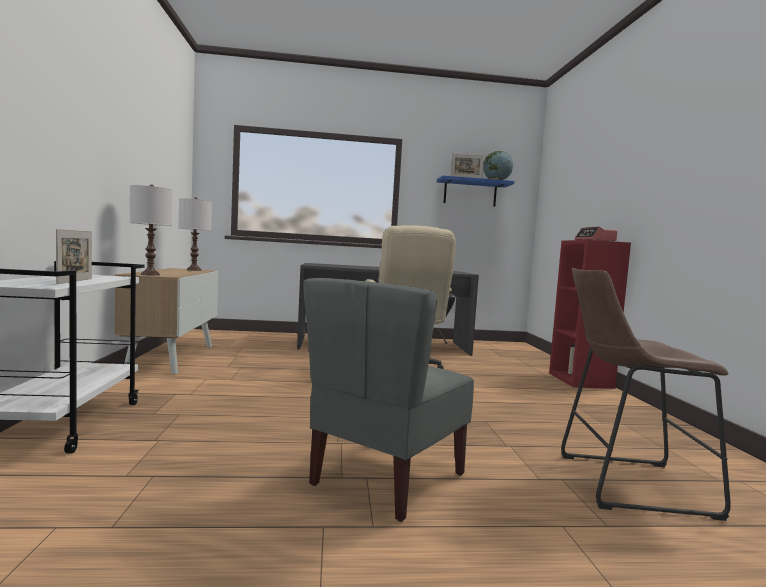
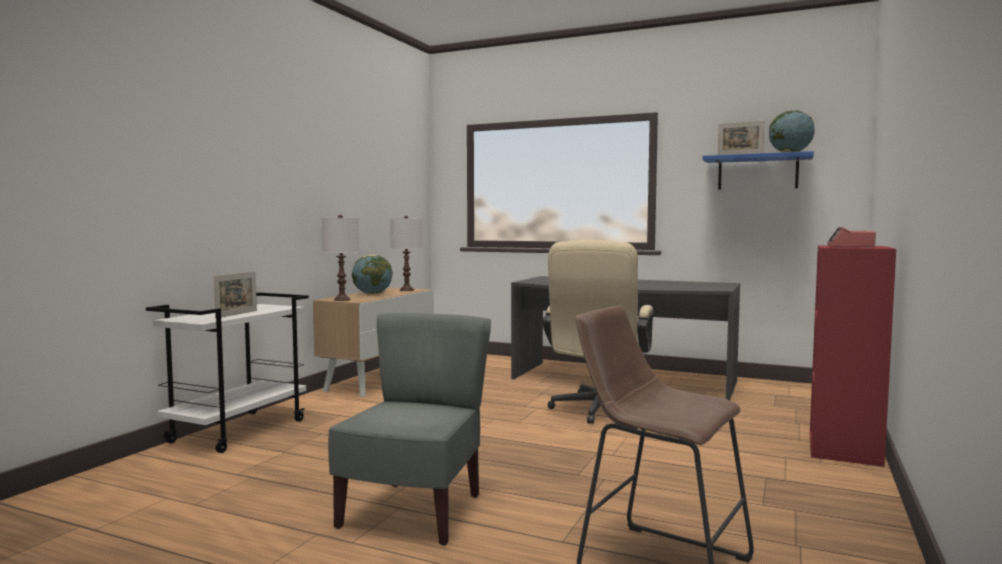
camera: 30 degrees right, 0 degrees up
grey chair [303,278,474,522] -> grey chair turned 135 degrees clockwise [328,313,491,546]
none -> globe [352,255,393,294]

